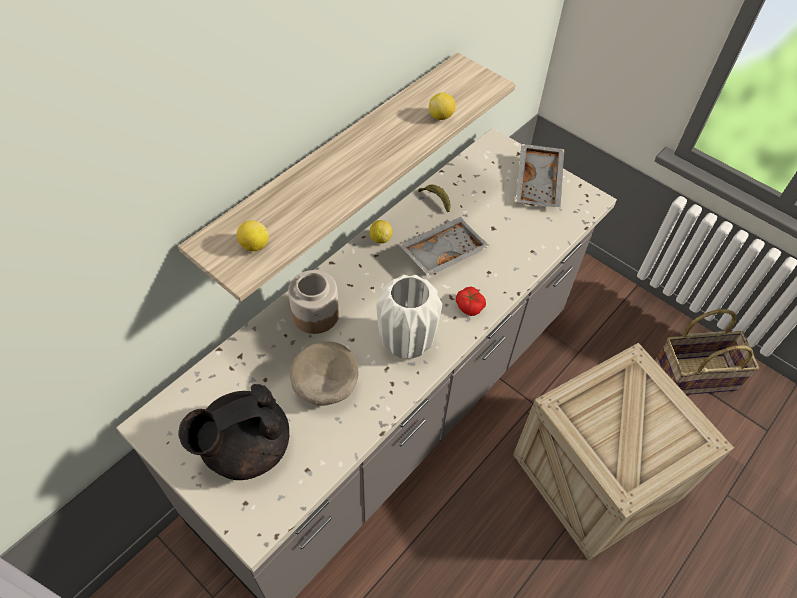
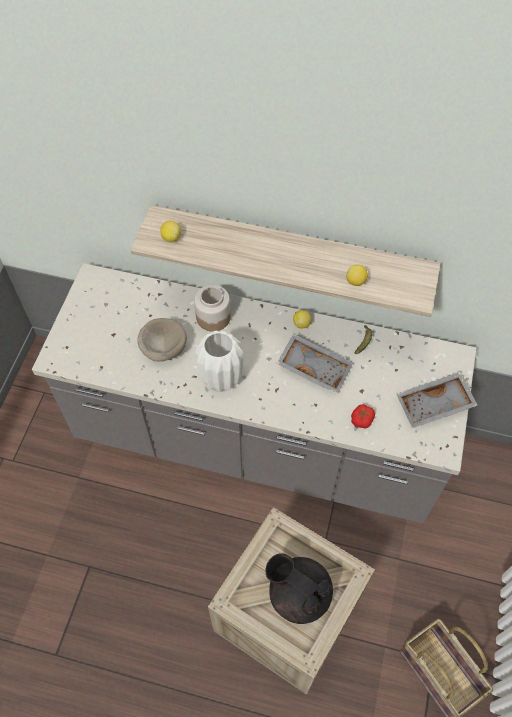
camera: 65 degrees right, 5 degrees up
black teapot [178,384,289,480] -> black teapot moved to [265,553,333,624]
tomato [456,287,486,316] -> tomato moved to [351,404,375,429]

